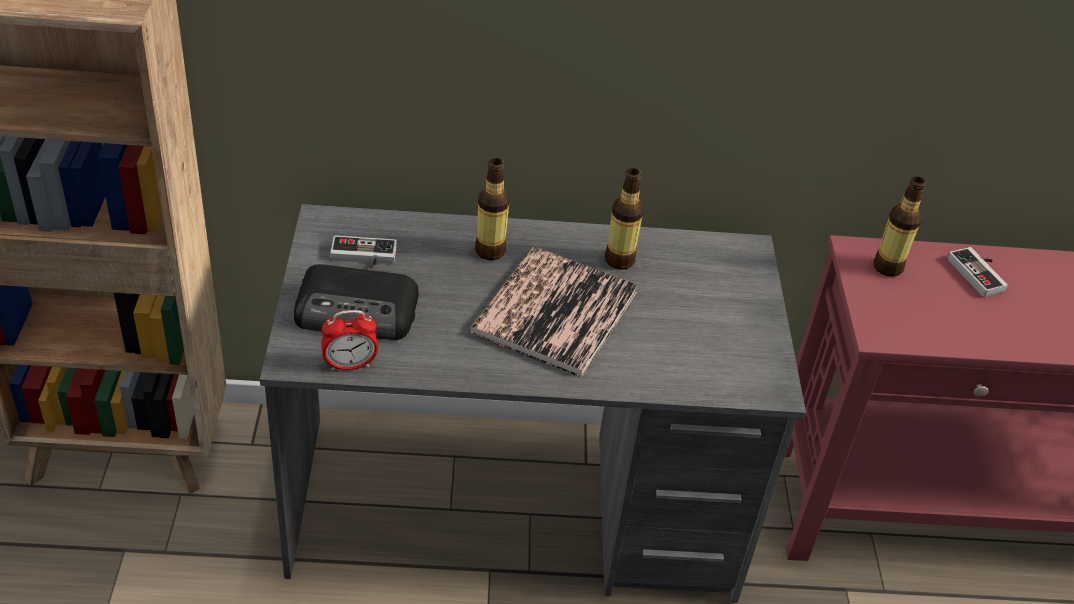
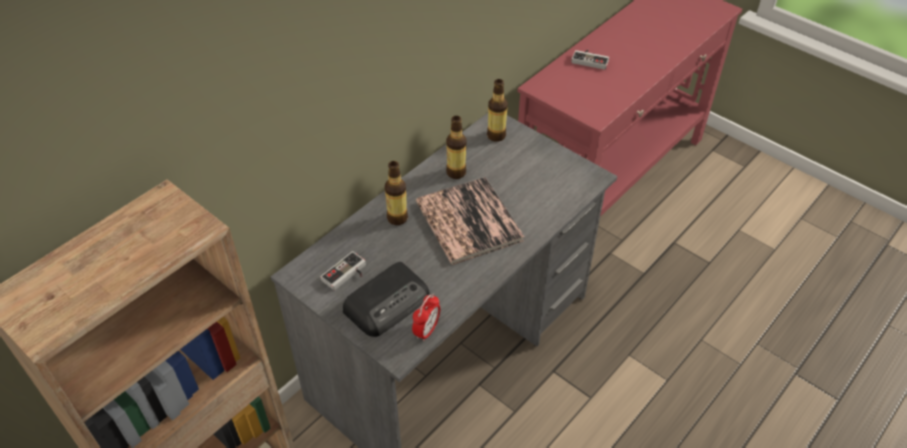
camera: 45 degrees left, 5 degrees up
bottle [873,177,926,277] -> bottle moved to [487,79,508,142]

